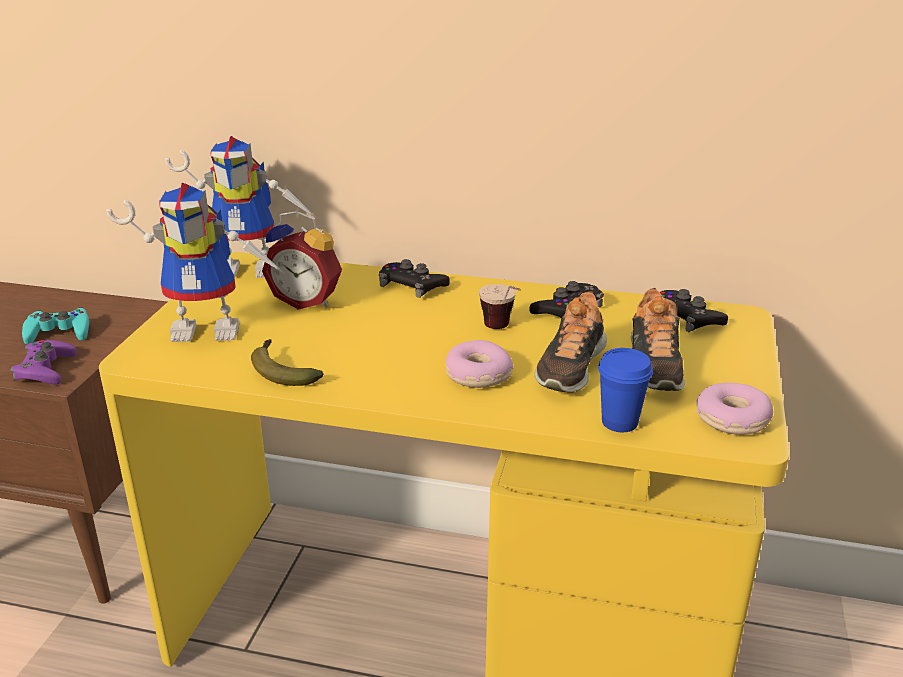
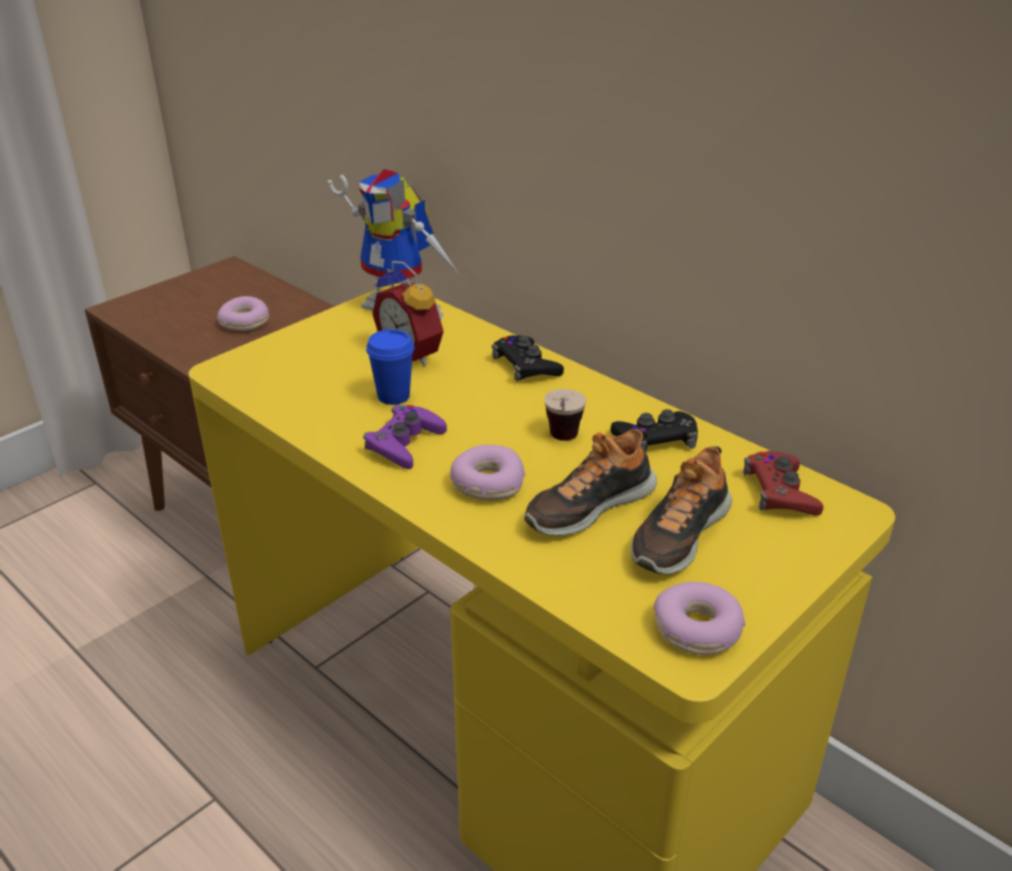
camera: 30 degrees right, 5 degrees up
purple game controller [10,340,77,385] -> purple game controller moved to [363,405,447,469]
turquoise game controller [22,308,89,344] -> donut [217,296,269,331]
toy robot [106,183,285,342] -> none
banana [251,339,324,386] -> none
blue cup [598,348,653,432] -> blue cup moved to [366,329,414,405]
black game controller [660,289,728,332] -> red game controller [743,451,823,516]

